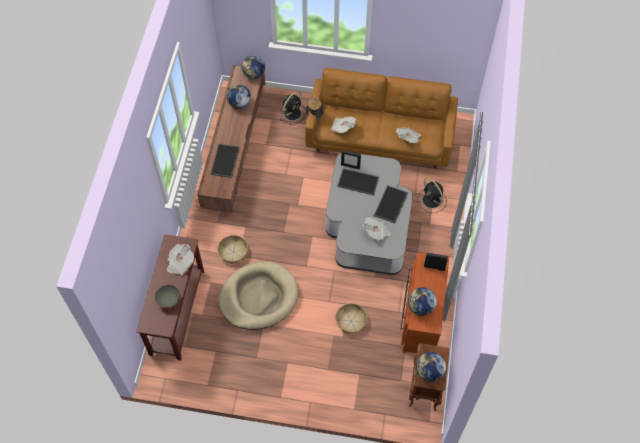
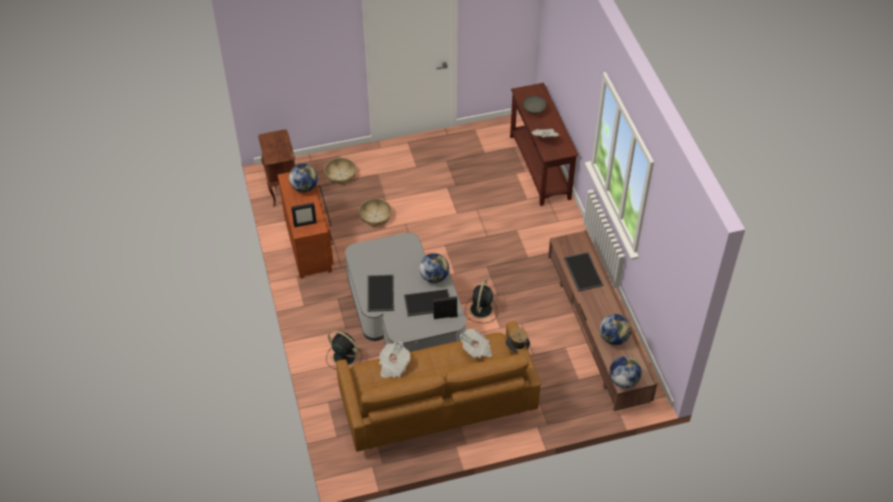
camera: 155 degrees right, 10 degrees down
basket [218,235,248,264] -> basket moved to [325,158,356,185]
beige dog bed [219,261,298,330] -> none
black fan [280,91,305,125] -> black fan moved to [465,279,497,323]
newspaper [363,217,391,240] -> none
globe [416,352,446,382] -> globe moved to [419,253,449,283]

